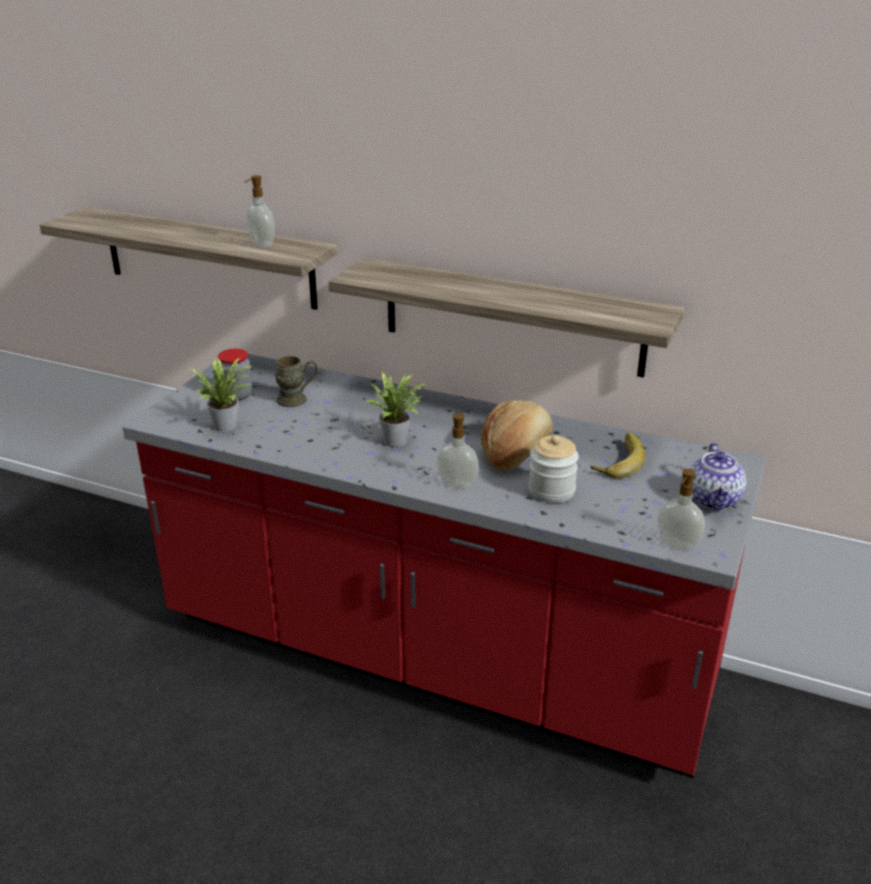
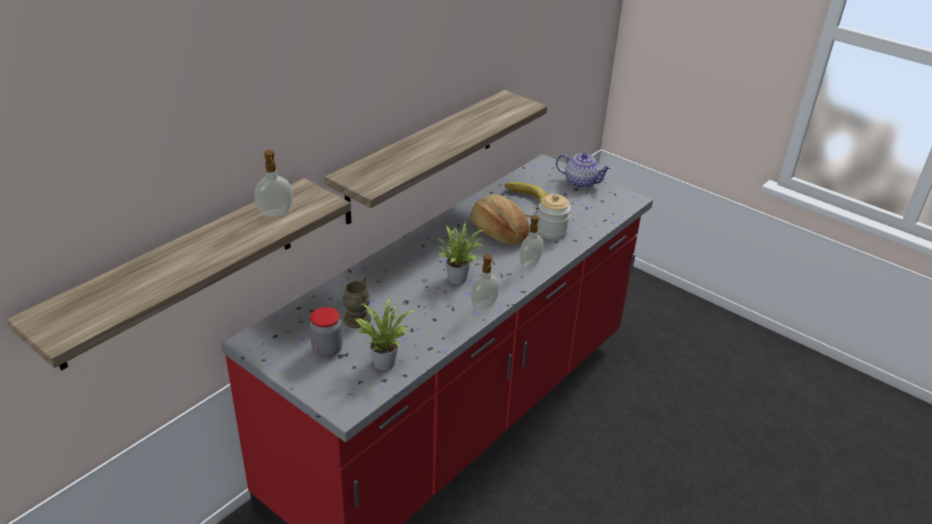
camera: 75 degrees left, 5 degrees up
soap dispenser [657,469,705,551] -> soap dispenser moved to [471,254,500,310]

